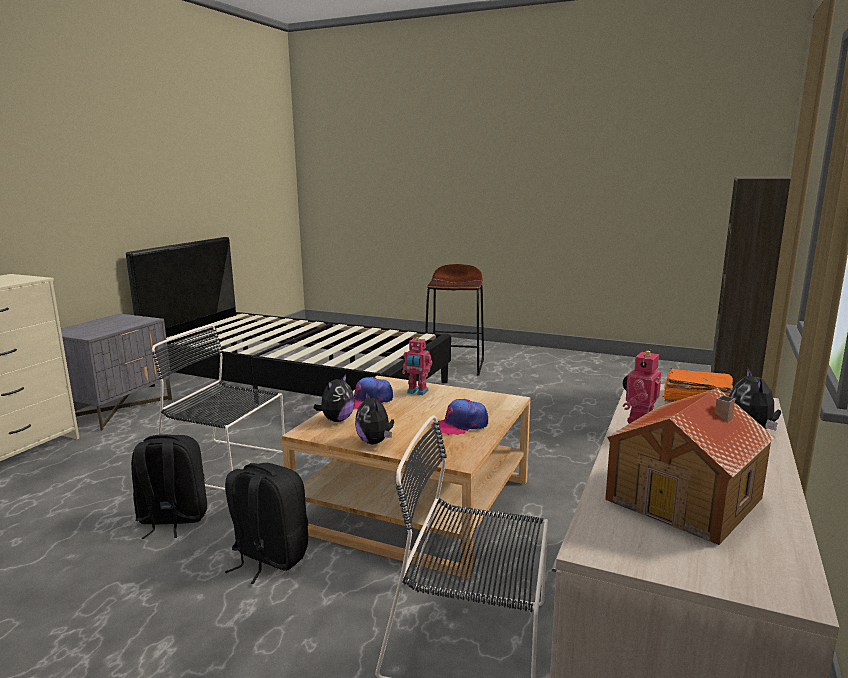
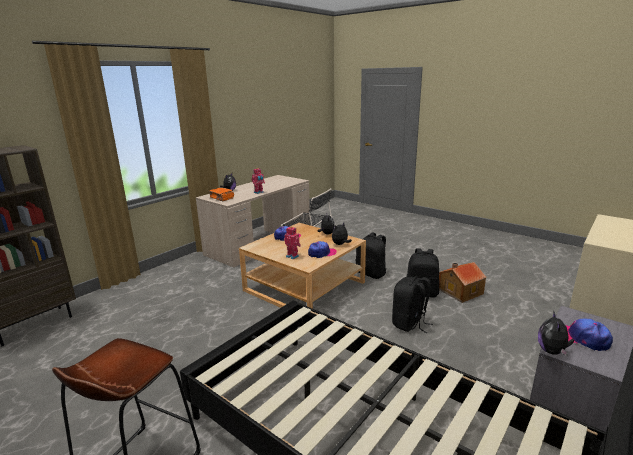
camera: 165 degrees left, 5 degrees up
black chair [152,325,285,491] -> black backpack [392,276,433,333]
toy house [605,388,775,545] -> toy house moved to [439,262,487,303]
none -> plush toy [538,310,574,356]
none -> cap [565,318,613,351]

